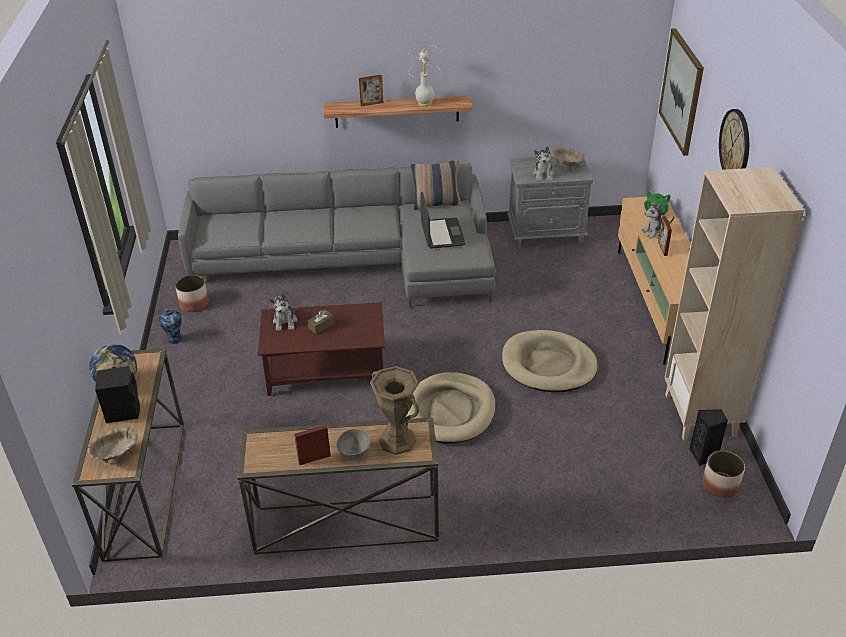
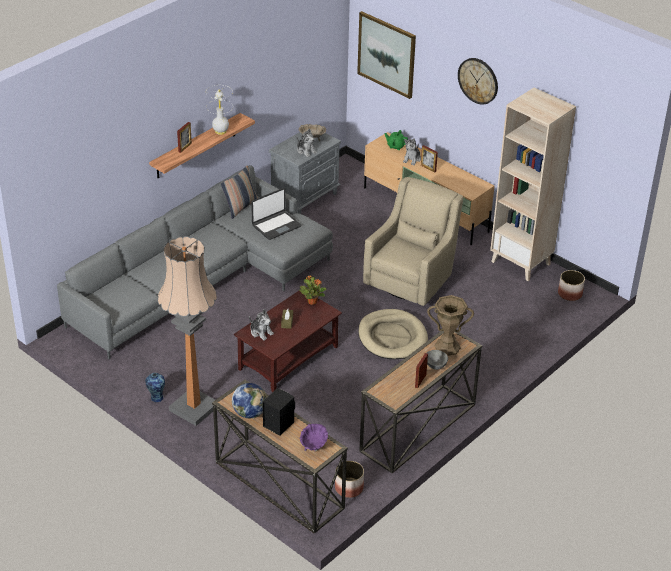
camera: 45 degrees left, 0 degrees up
beige bowl [87,427,138,463] -> purple bowl [300,424,328,452]
planter [175,275,209,312] -> planter moved to [335,461,364,498]
laptop [420,192,465,249] -> laptop turned 105 degrees clockwise [251,188,301,240]
beige dog bed [502,330,598,392] -> beige armchair [363,177,463,306]
black speaker [689,409,728,466] -> none
none -> floor lamp [158,236,217,426]
none -> potted plant [299,275,326,305]

